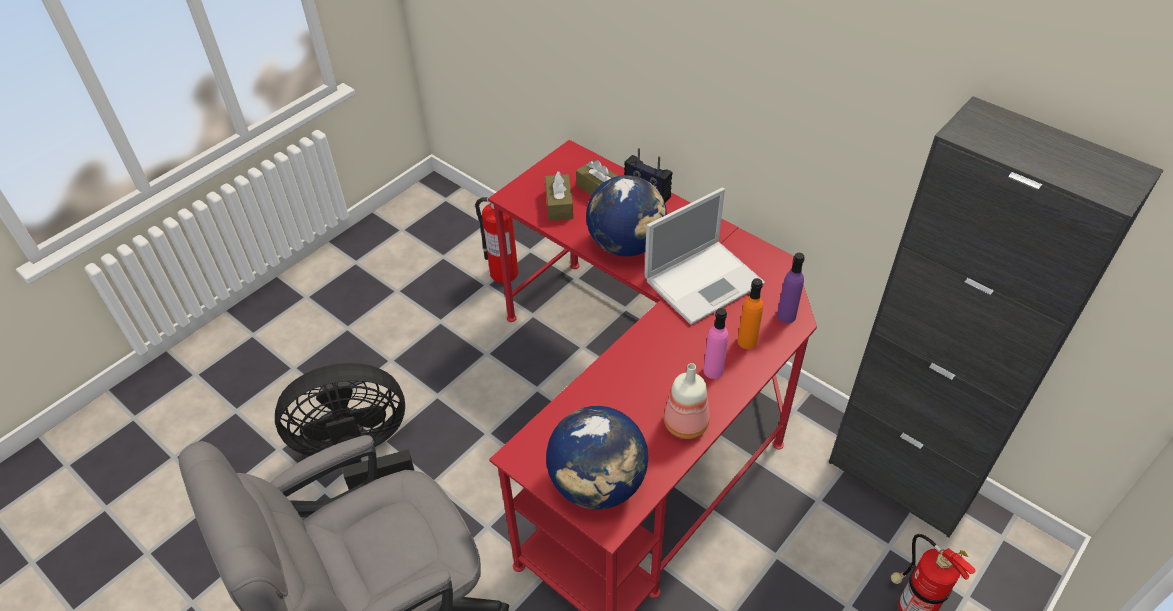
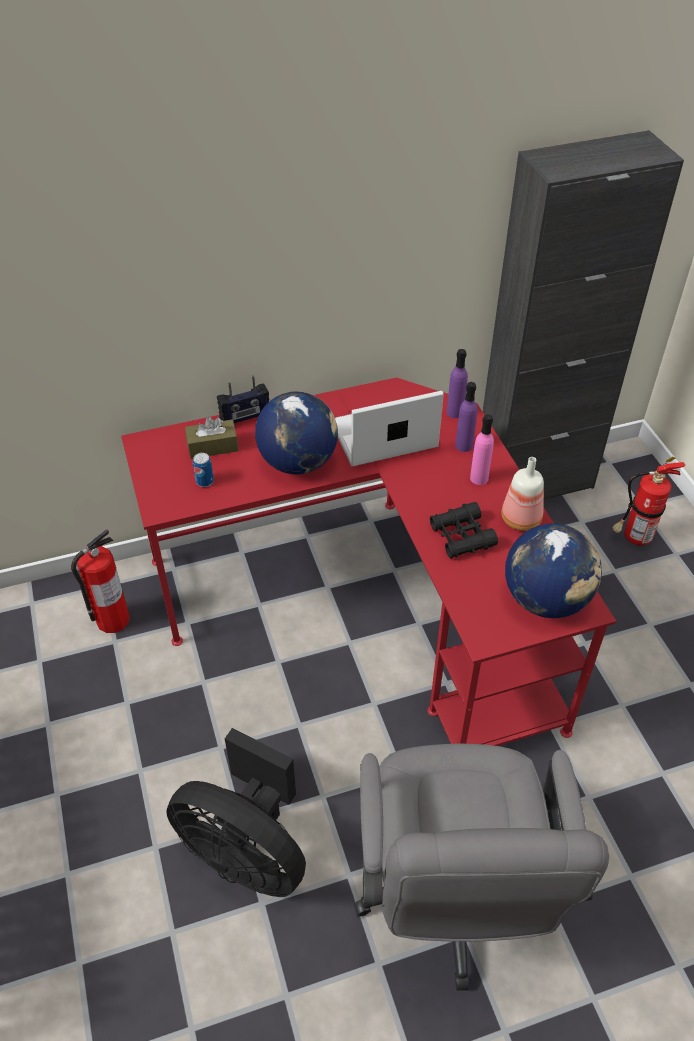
camera: 60 degrees left, 0 degrees up
black fan [275,363,415,490] -> black fan turned 75 degrees counterclockwise [166,728,306,897]
brown tissue box [545,171,573,221] -> can [193,453,214,487]
laptop [644,188,765,325] -> laptop turned 105 degrees counterclockwise [335,391,444,467]
orange bottle [737,278,763,349] -> purple bottle [455,382,477,452]
none -> black binoculars [430,502,498,559]

